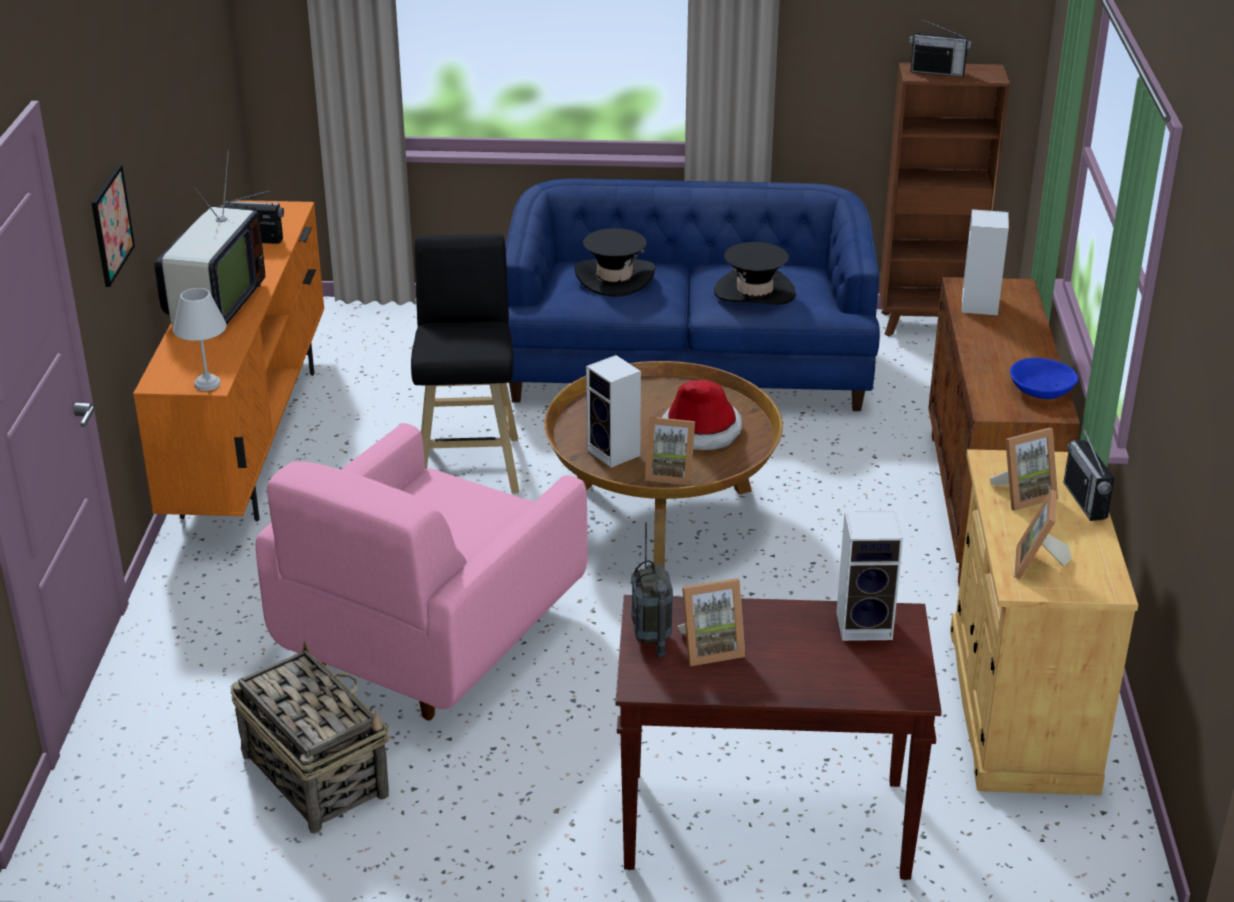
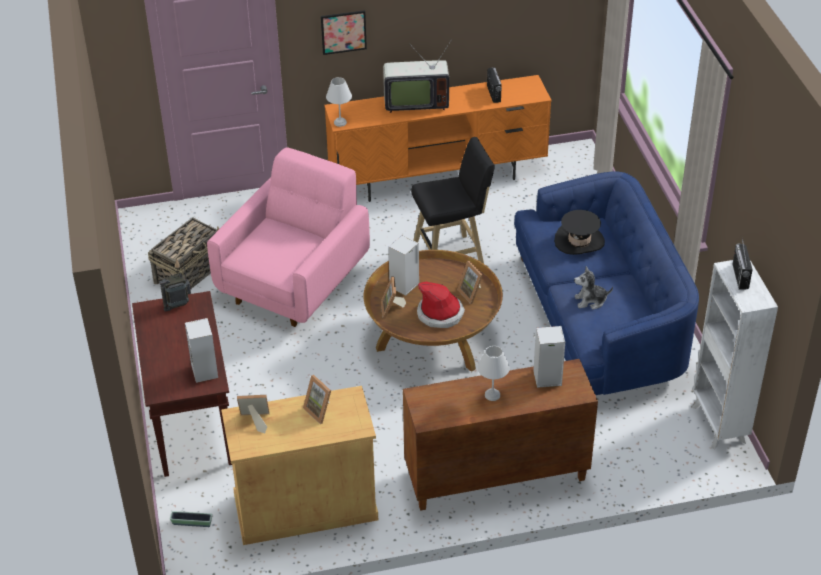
camera: 75 degrees right, 10 degrees up
pink armchair [256,423,588,721] -> pink armchair turned 105 degrees clockwise [207,147,370,327]
picture frame [678,578,745,666] -> picture frame moved to [457,261,483,304]
black hat [714,242,796,305] -> plush toy [574,266,613,310]
brown bookcase [879,63,1010,336] -> white bookcase [691,260,778,450]
blue bowl [1010,358,1078,399] -> none
radio [1063,426,1115,521] -> none
none -> planter [170,511,212,527]
none -> white table lamp [478,346,510,401]

